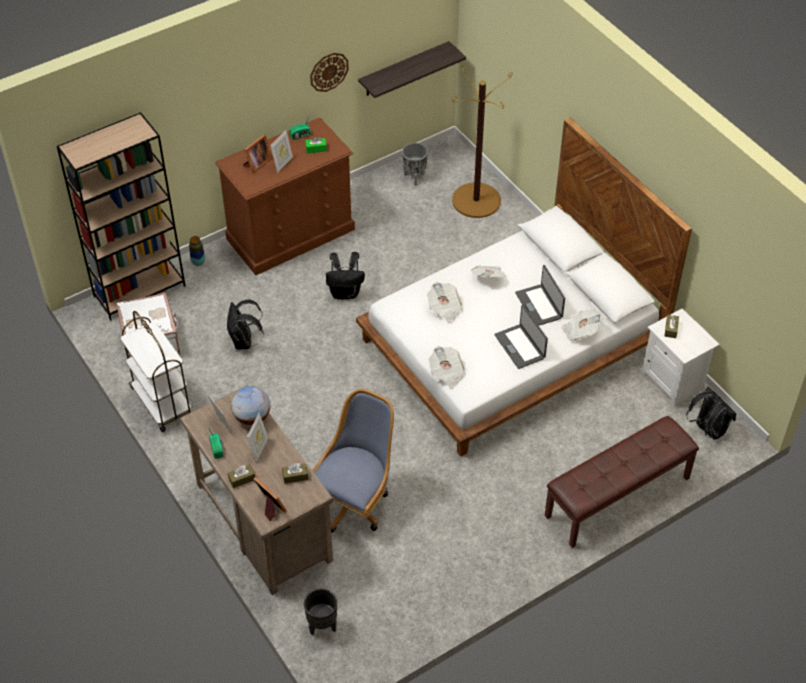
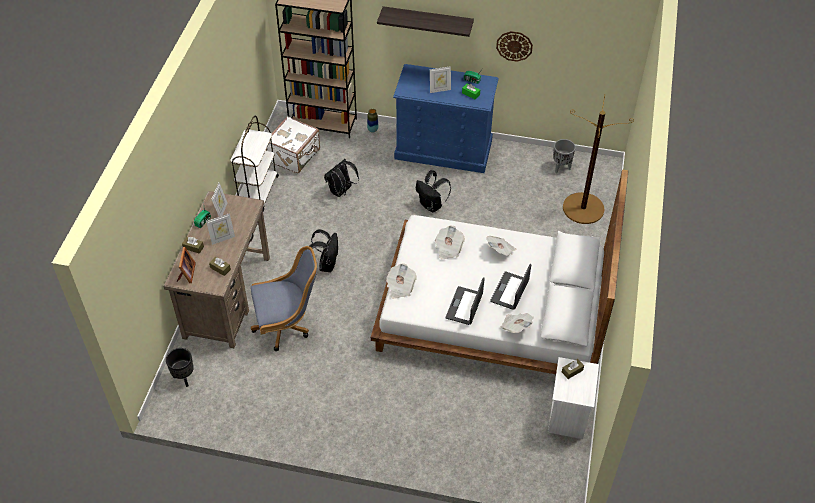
camera: 45 degrees right, 0 degrees up
brown dresser [215,118,355,275] -> blue dresser [393,64,499,173]
globe [231,386,270,425] -> none
picture frame [243,135,273,173] -> none
shelf [358,41,466,98] -> shelf moved to [377,6,474,37]
brown bench [545,416,699,548] -> none
black backpack [686,387,736,440] -> black backpack moved to [310,229,339,272]

